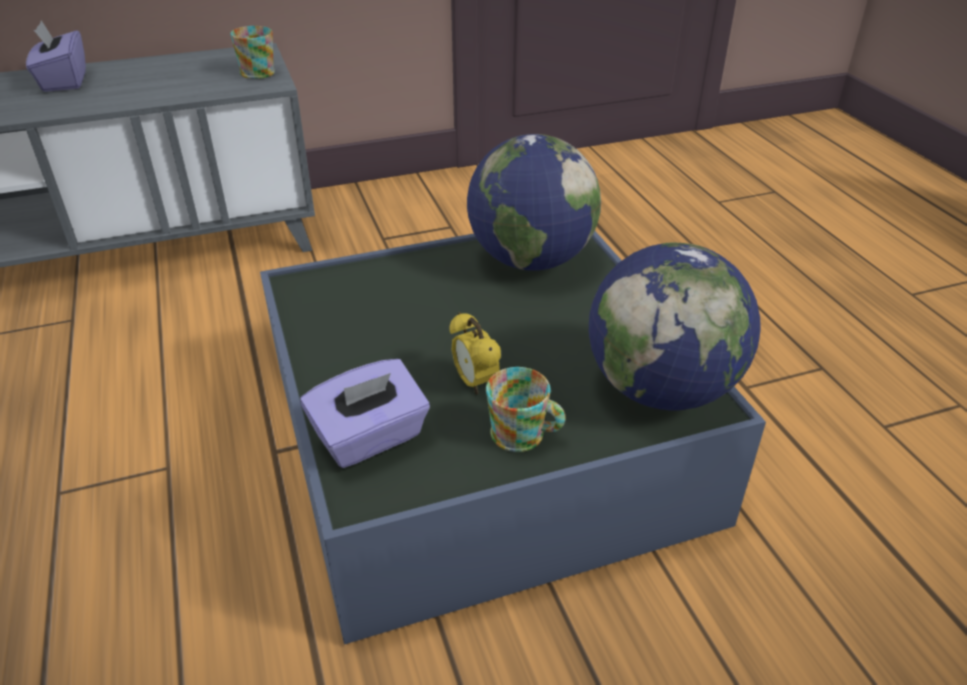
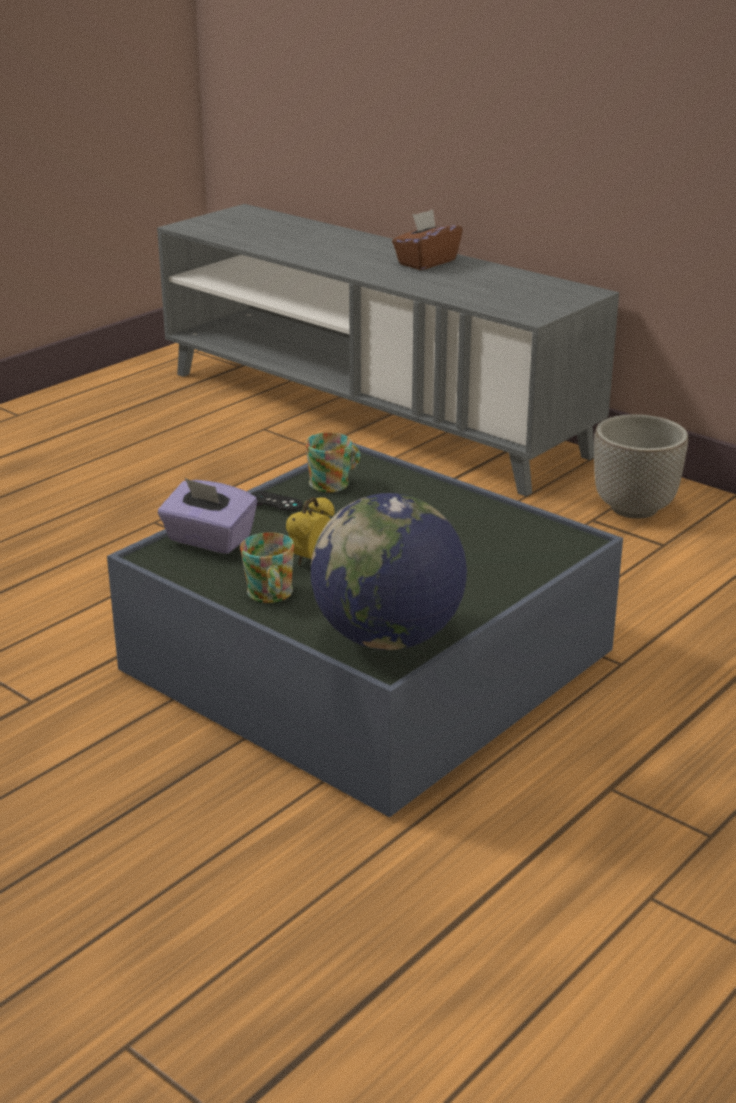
camera: 60 degrees right, 10 degrees down
purple tissue box [26,21,86,92] -> brown tissue box [392,209,463,270]
mug [230,26,275,79] -> mug moved to [305,432,360,493]
globe [467,134,601,271] -> none
none -> black game controller [250,491,303,511]
none -> planter [594,414,688,519]

